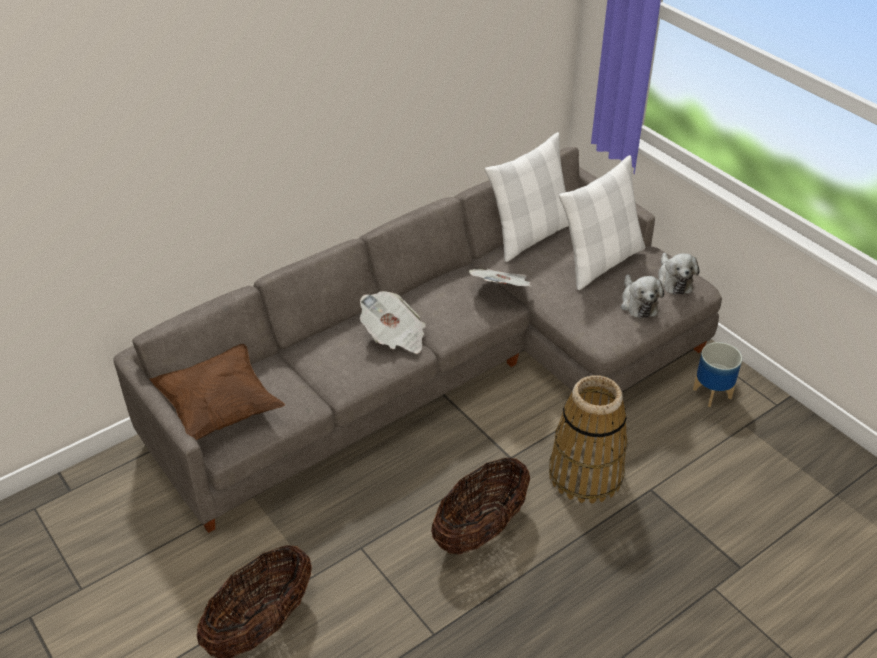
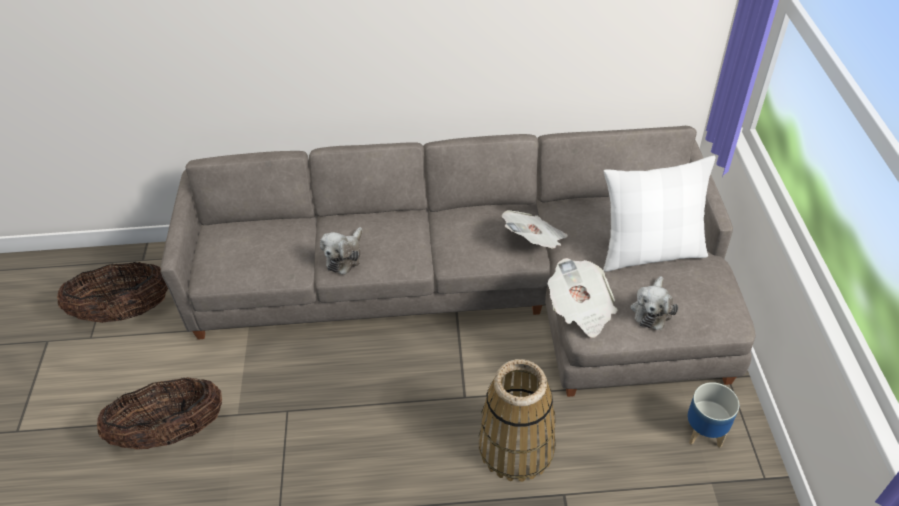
camera: 35 degrees right, 5 degrees up
brown pillow [150,344,285,440] -> none
newspaper [360,291,426,354] -> newspaper moved to [548,258,618,338]
basket [431,457,530,554] -> basket moved to [57,262,168,323]
white pillow [485,132,569,262] -> none
plush toy [658,253,700,295] -> plush toy moved to [320,227,362,275]

